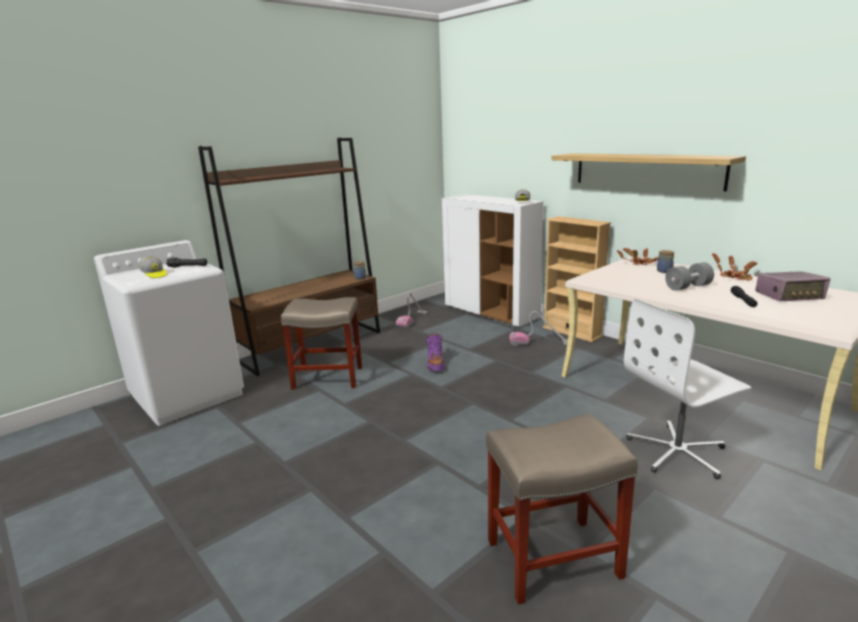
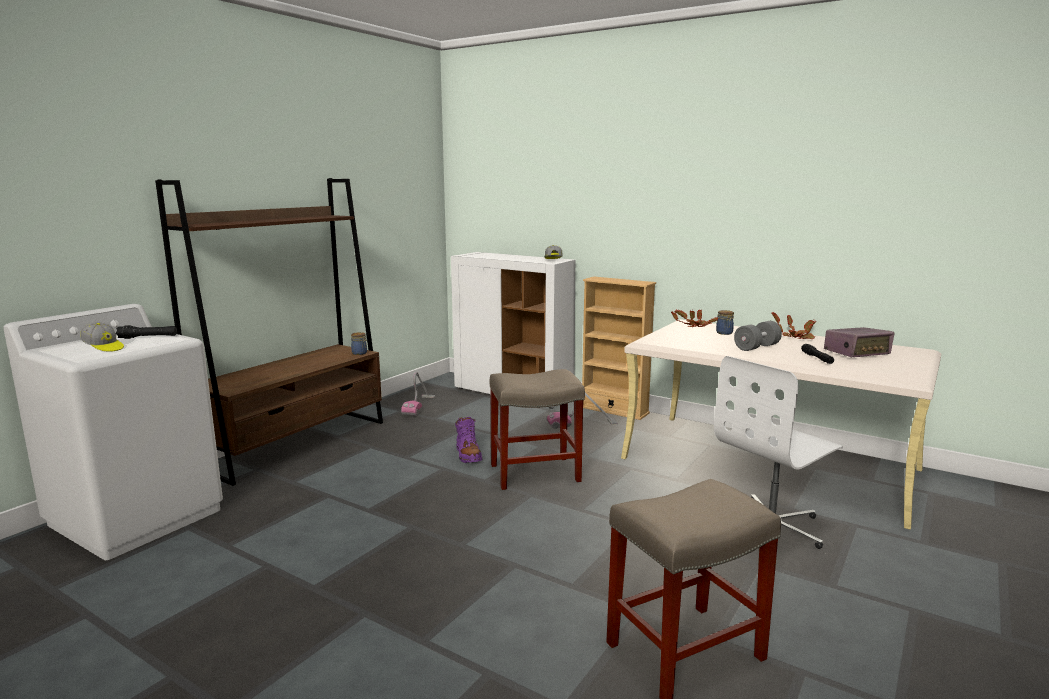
camera: 15 degrees left, 5 degrees down
beige stool [281,297,362,390] -> beige stool moved to [490,369,585,490]
shelf [551,153,746,191] -> none

